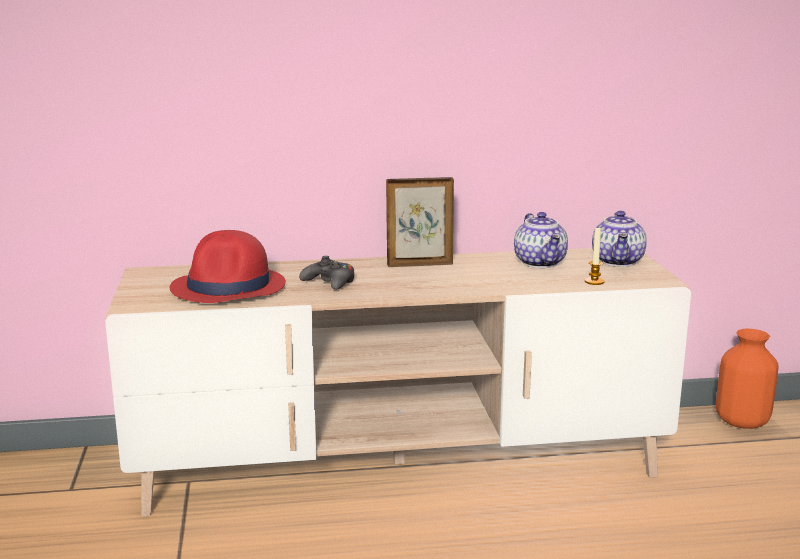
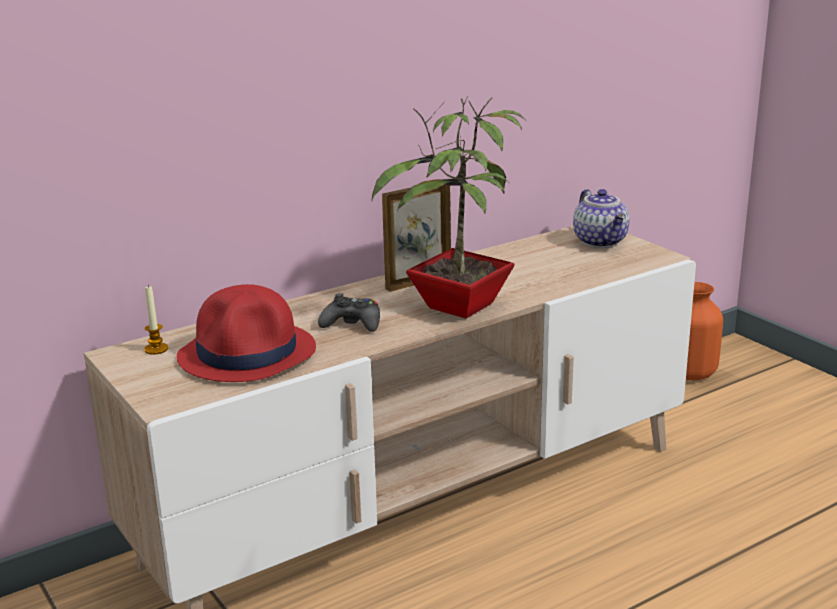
camera: 25 degrees left, 5 degrees up
teapot [514,212,568,268] -> none
candle [585,228,604,285] -> candle moved to [144,286,168,355]
none -> potted plant [372,97,525,318]

